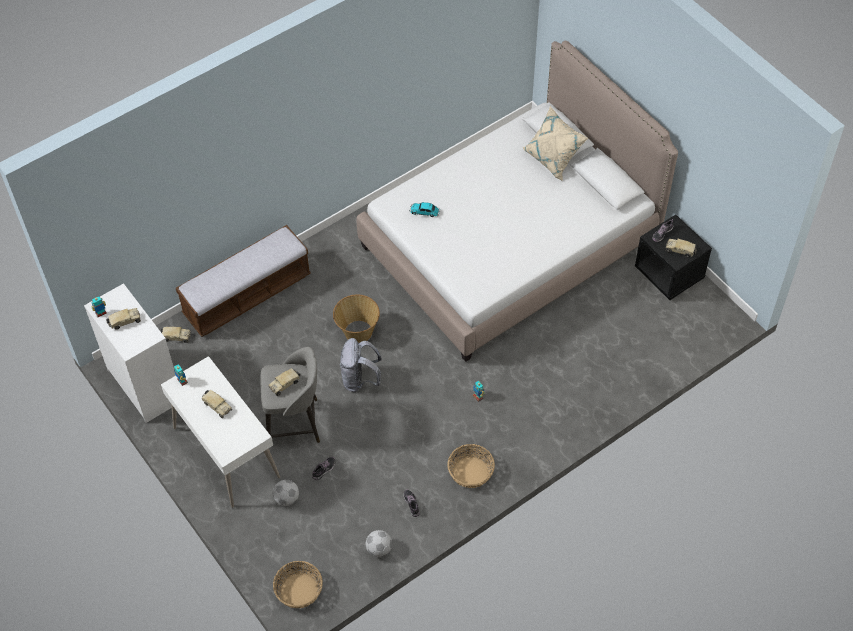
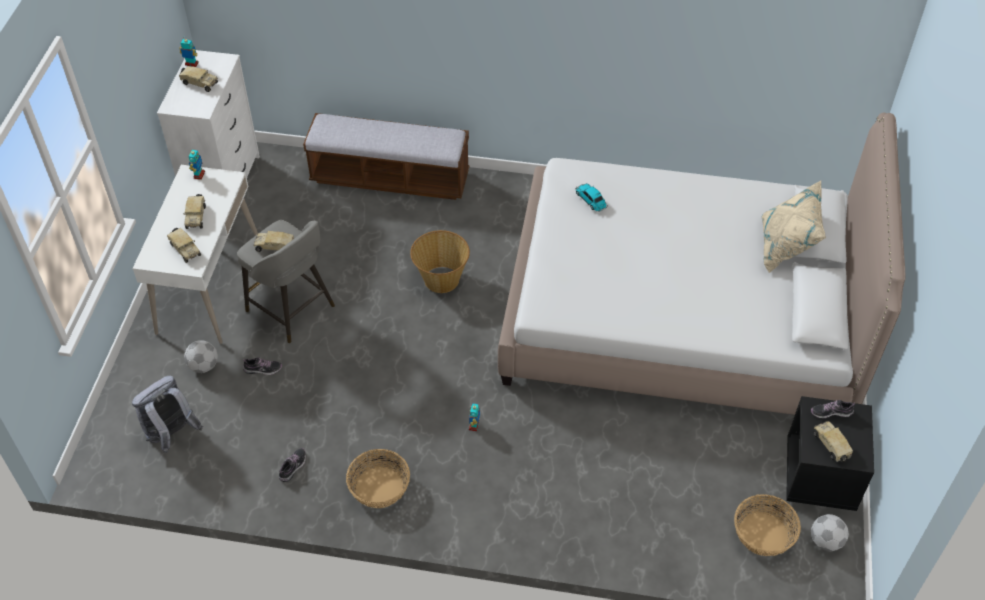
camera: 45 degrees right, 5 degrees down
toy truck [160,327,191,343] -> toy truck moved to [167,228,201,263]
basket [273,561,323,608] -> basket moved to [734,494,801,556]
grey backpack [339,338,382,392] -> grey backpack moved to [132,376,203,454]
football [366,530,392,557] -> football moved to [811,514,849,551]

